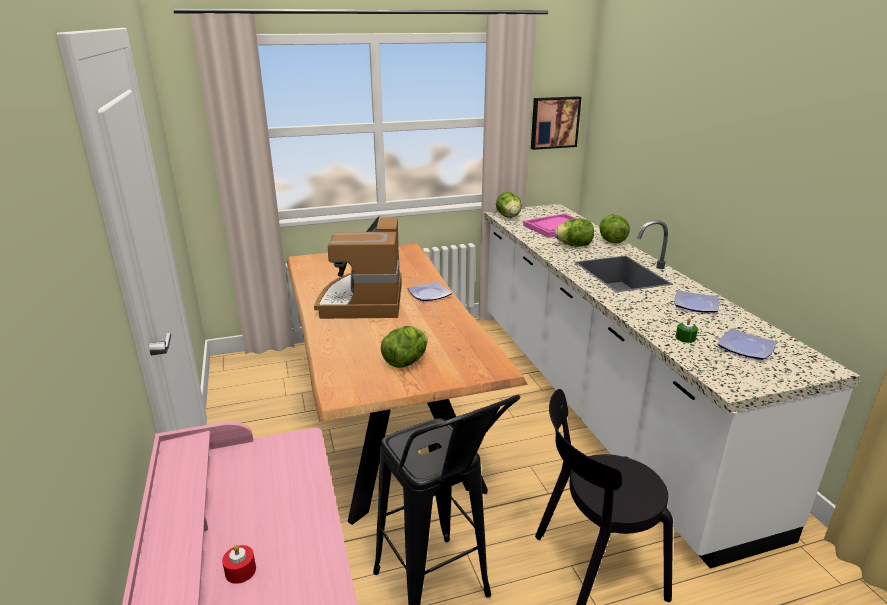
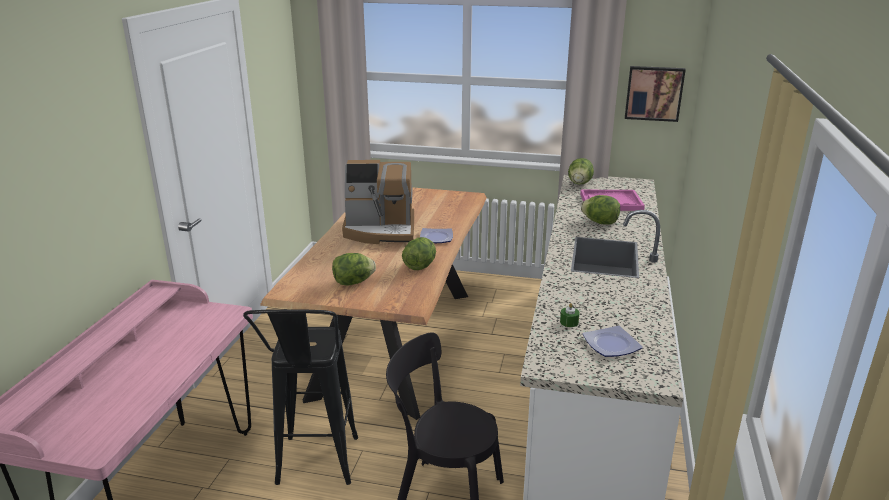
camera: 30 degrees right, 0 degrees up
red candle [222,545,256,584] -> none
coffee machine [314,216,402,319] -> coffee machine turned 120 degrees counterclockwise [342,160,414,244]
lettuce [599,214,630,244] -> lettuce moved to [402,237,436,270]
plate [674,290,719,313] -> none

